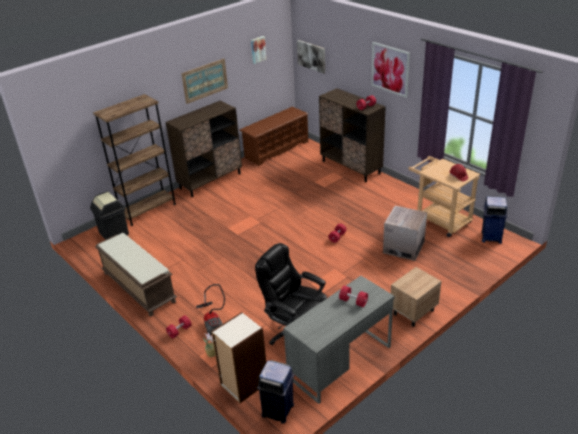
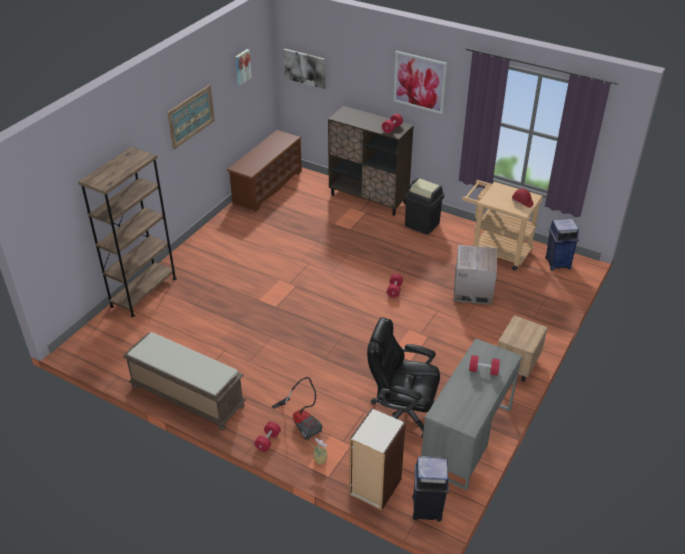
camera: 20 degrees left, 5 degrees up
black trash can [90,191,129,240] -> black trash can moved to [404,178,444,235]
brown cabinet [165,101,242,197] -> none

